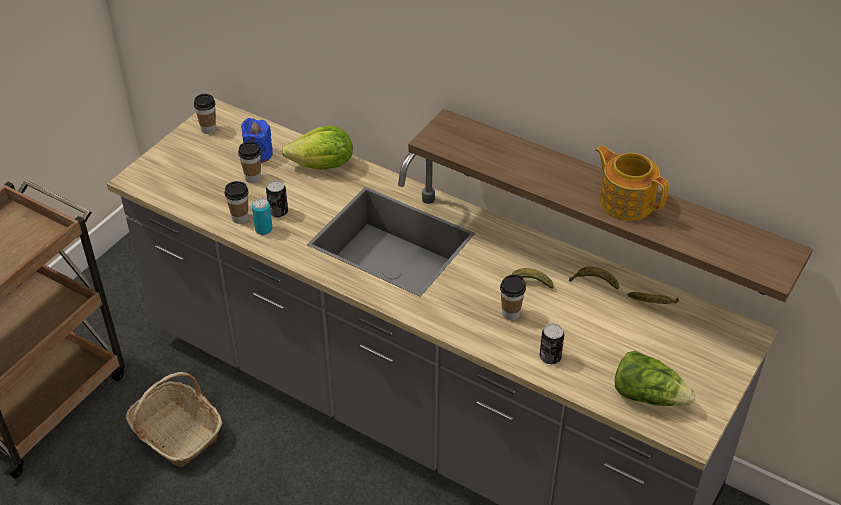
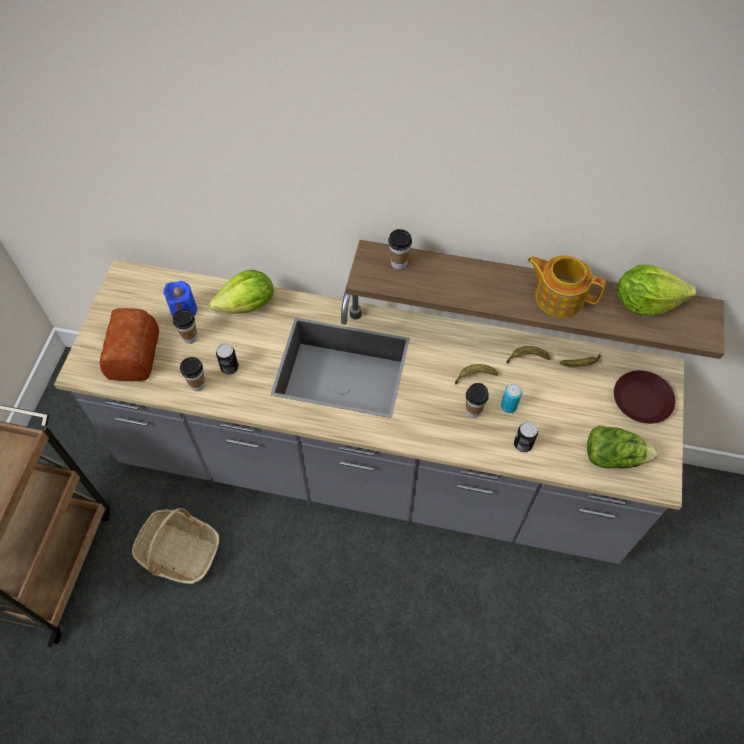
camera: 20 degrees left, 15 degrees up
cup [194,94,216,134] -> cup moved to [388,229,412,270]
can [252,198,273,235] -> can moved to [501,384,522,413]
none -> bread [99,308,159,381]
none -> brown plate [614,370,675,424]
none -> lettuce [617,264,696,316]

